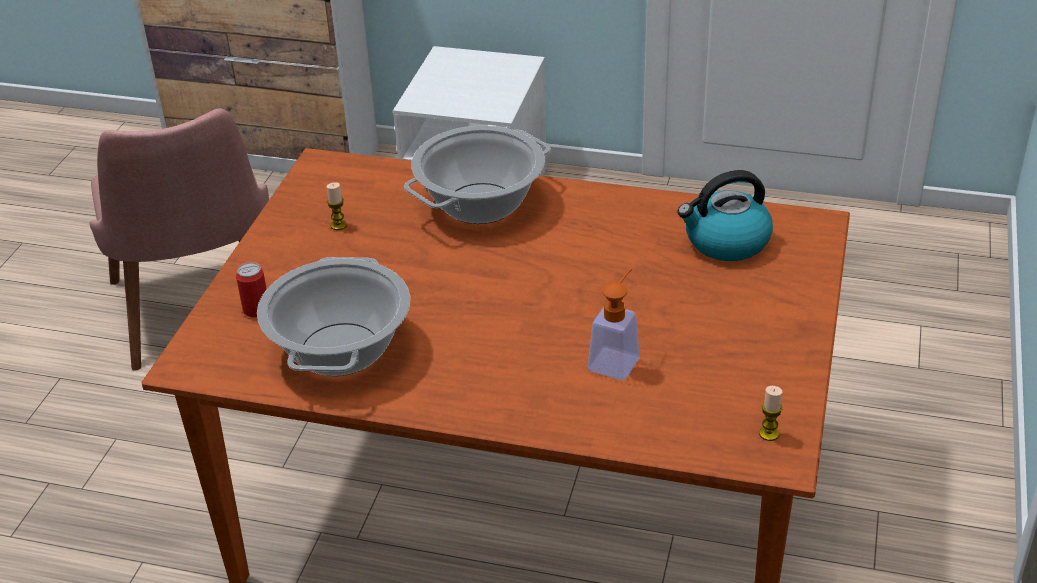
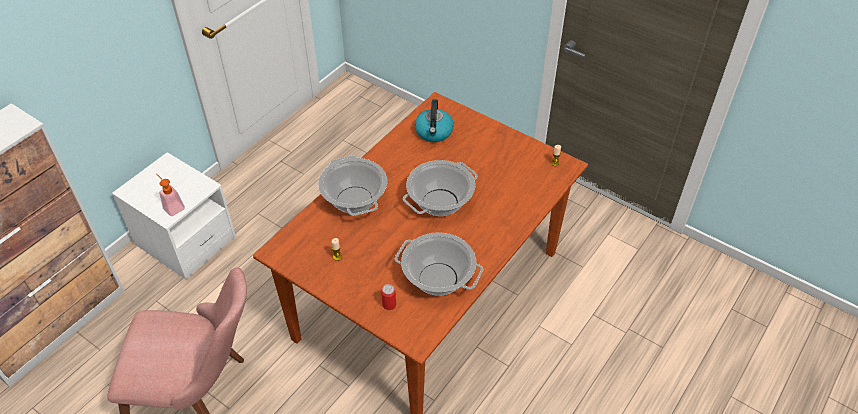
camera: 70 degrees left, 10 degrees up
soap dispenser [588,268,640,380] -> soap dispenser moved to [156,174,185,216]
none -> cooking pot [403,160,478,216]

